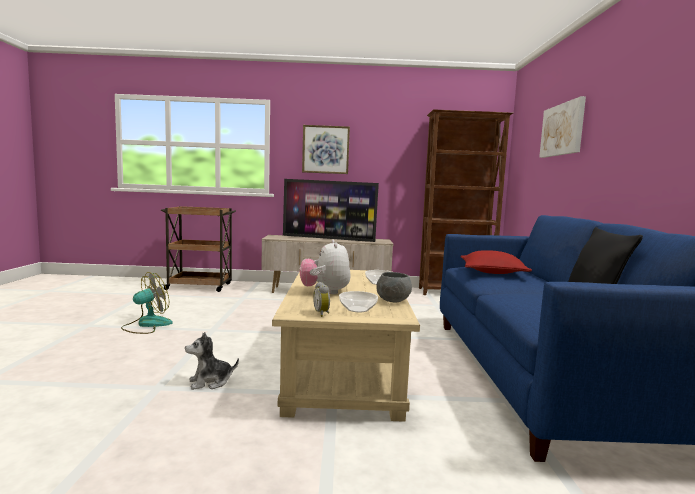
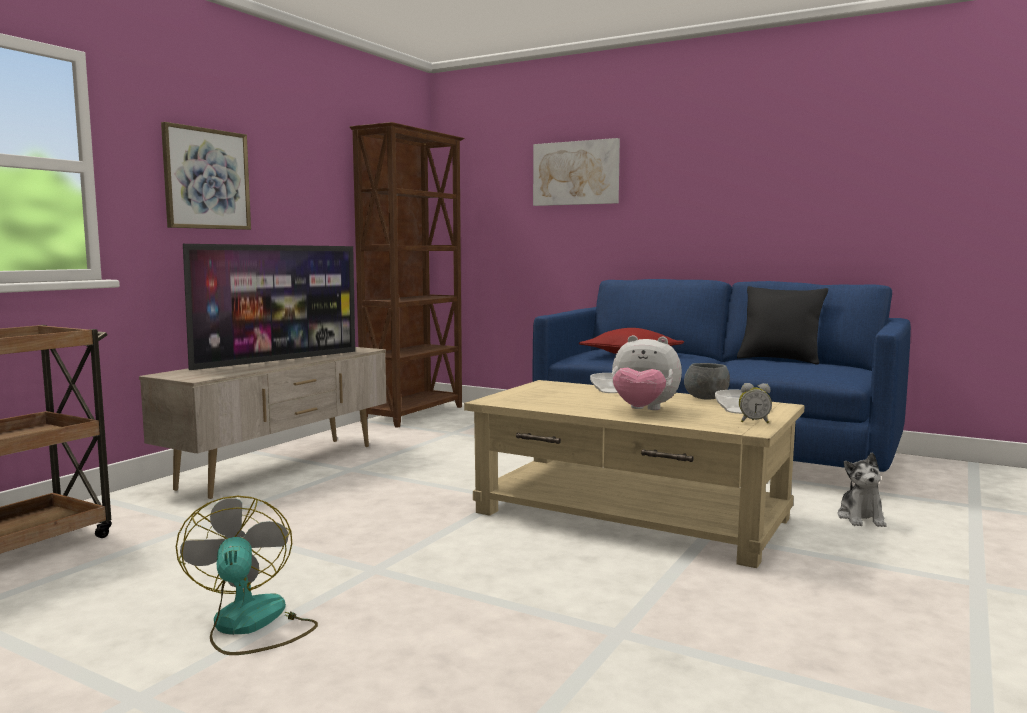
camera: 60 degrees left, 0 degrees up
plush toy [185,332,239,390] -> plush toy moved to [838,452,886,527]

